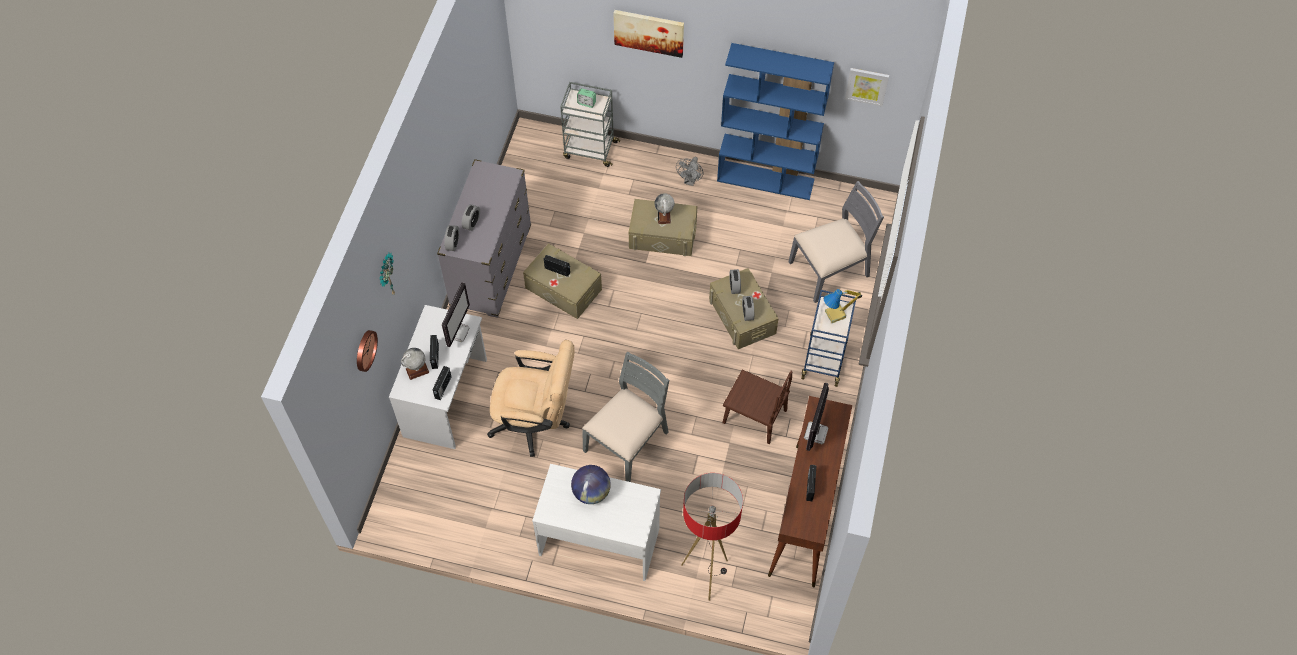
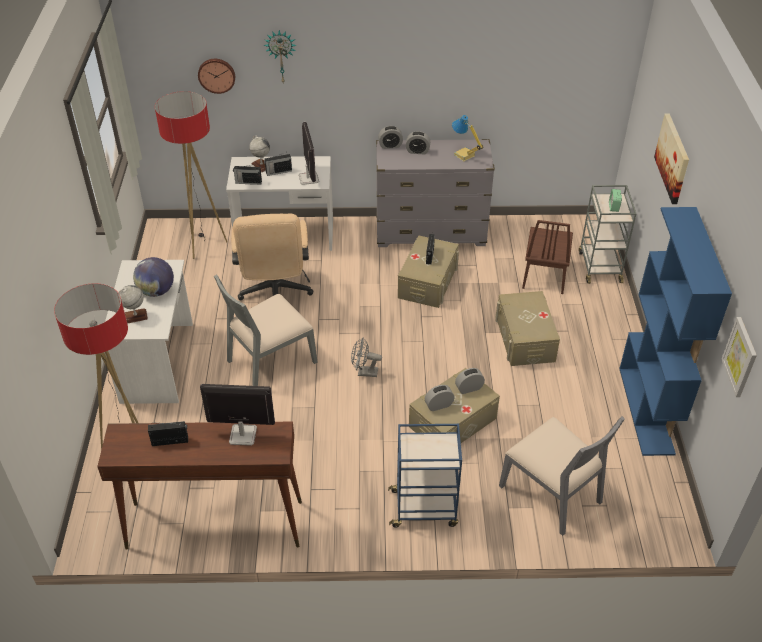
camera: 75 degrees right, 15 degrees down
monitor [442,282,470,347] -> monitor turned 105 degrees counterclockwise [299,122,319,185]
grey chair [582,352,669,482] -> grey chair turned 120 degrees clockwise [214,274,317,386]
globe [654,193,675,224] -> globe moved to [118,285,148,323]
grey fan [676,157,703,186] -> grey fan moved to [351,337,382,377]
brown chair [723,370,793,444] -> brown chair moved to [522,220,573,294]
table lamp [824,289,862,323] -> table lamp moved to [452,115,483,161]
none -> floor lamp [155,91,227,259]

